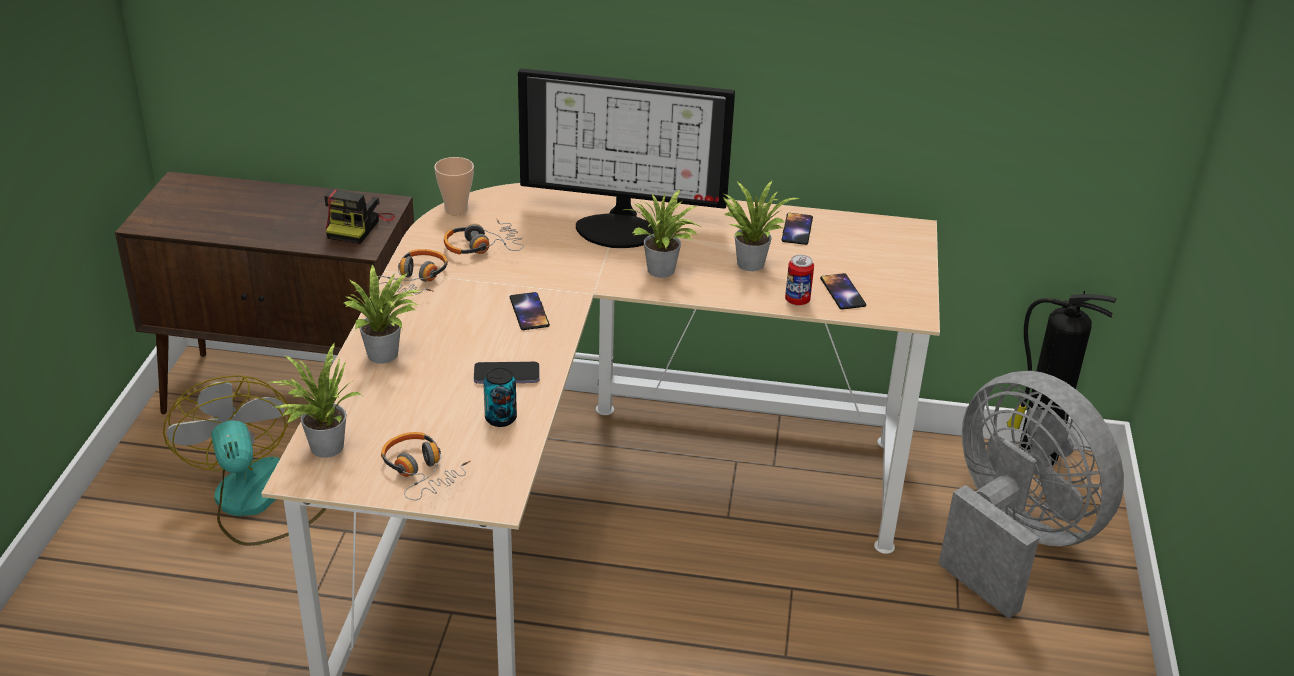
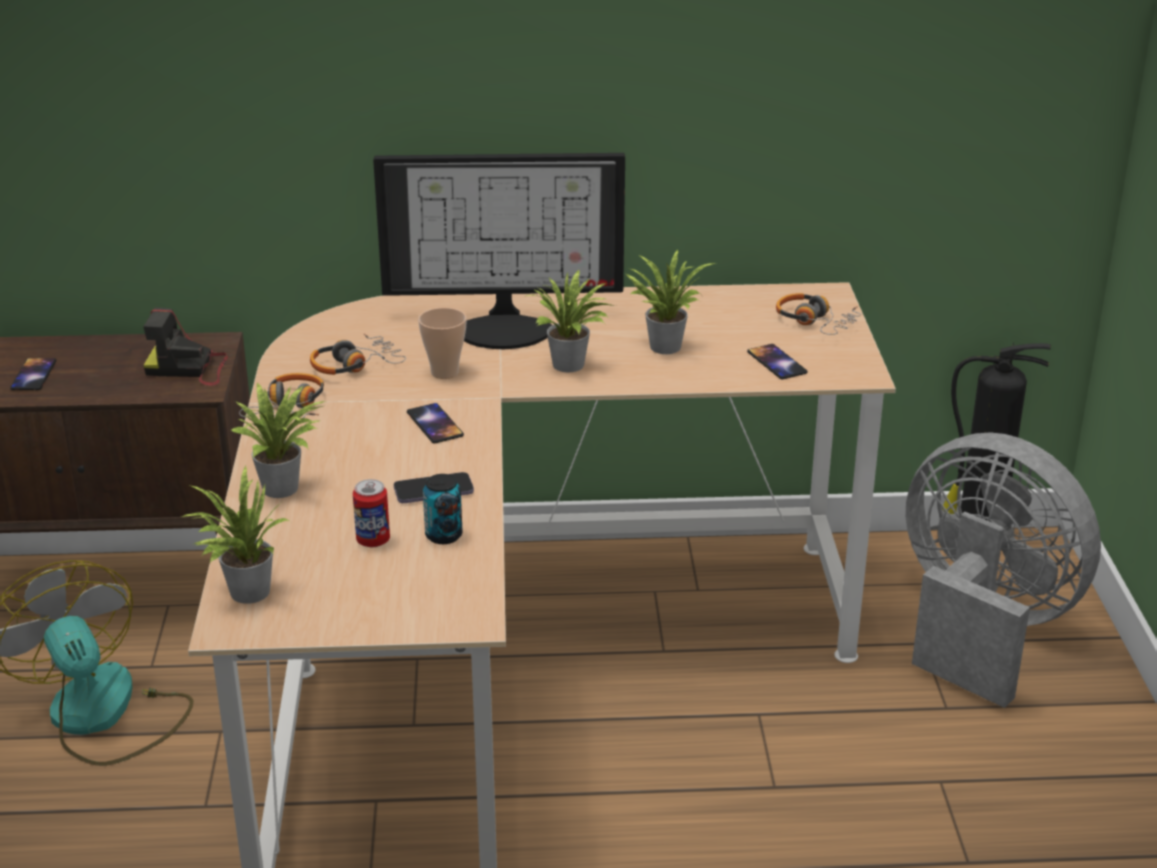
camera: 10 degrees left, 5 degrees down
camera [324,189,395,244] -> camera turned 90 degrees clockwise [143,307,228,386]
headphones [381,432,471,500] -> headphones moved to [776,293,861,335]
cup [434,157,474,215] -> cup moved to [418,308,467,379]
phone [782,213,813,245] -> phone moved to [10,358,56,390]
can [785,255,814,306] -> can moved to [353,479,390,547]

